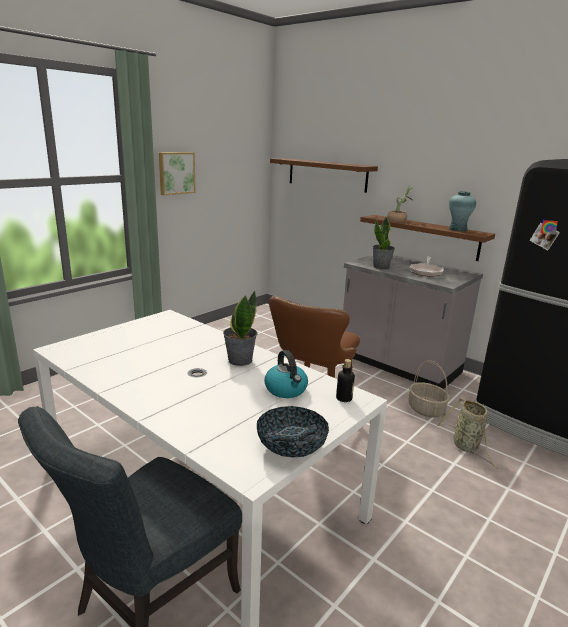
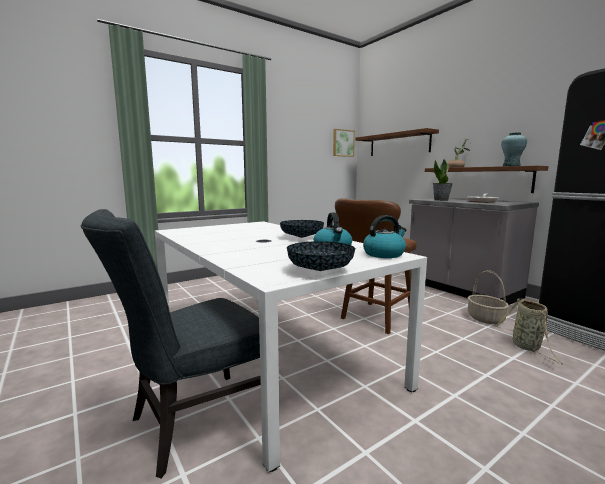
camera: 15 degrees right, 10 degrees down
picture [159,152,196,195] -> picture moved to [333,129,355,157]
potted plant [223,291,257,366] -> bowl [280,220,324,238]
bottle [336,359,355,402] -> kettle [363,215,406,258]

